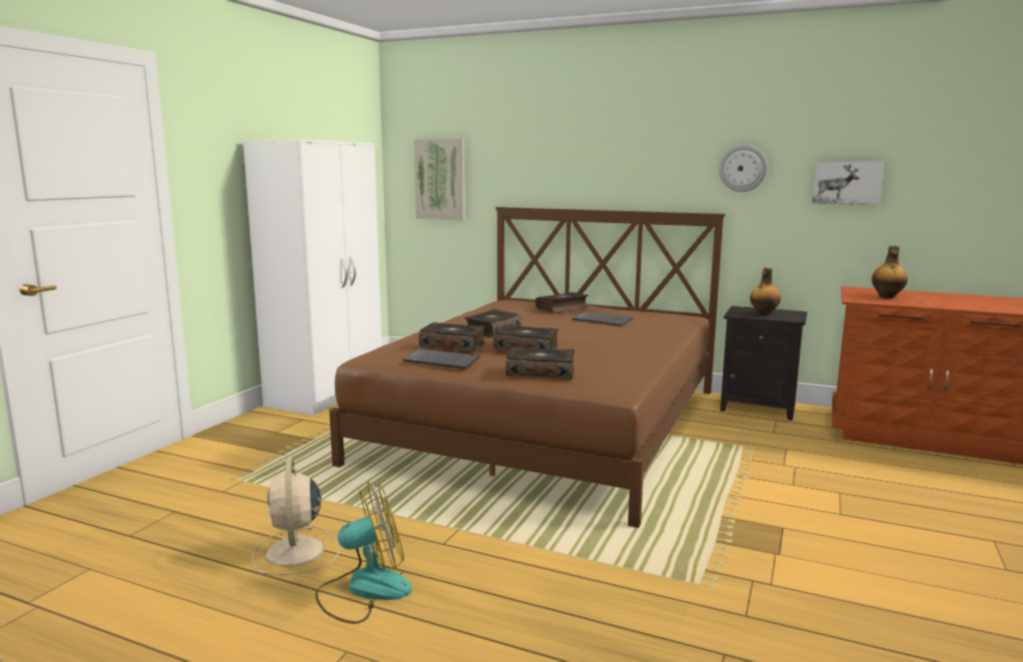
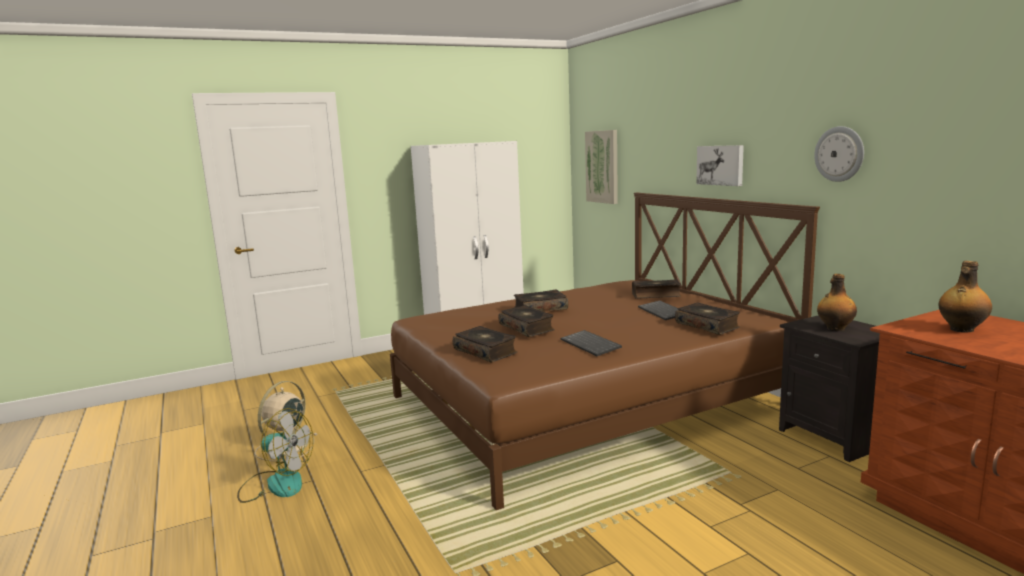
camera: 40 degrees right, 0 degrees up
keyboard [403,349,480,369] -> keyboard moved to [561,330,622,356]
book [419,322,485,351] -> book moved to [675,303,740,335]
picture [812,162,884,205] -> picture moved to [696,145,744,186]

